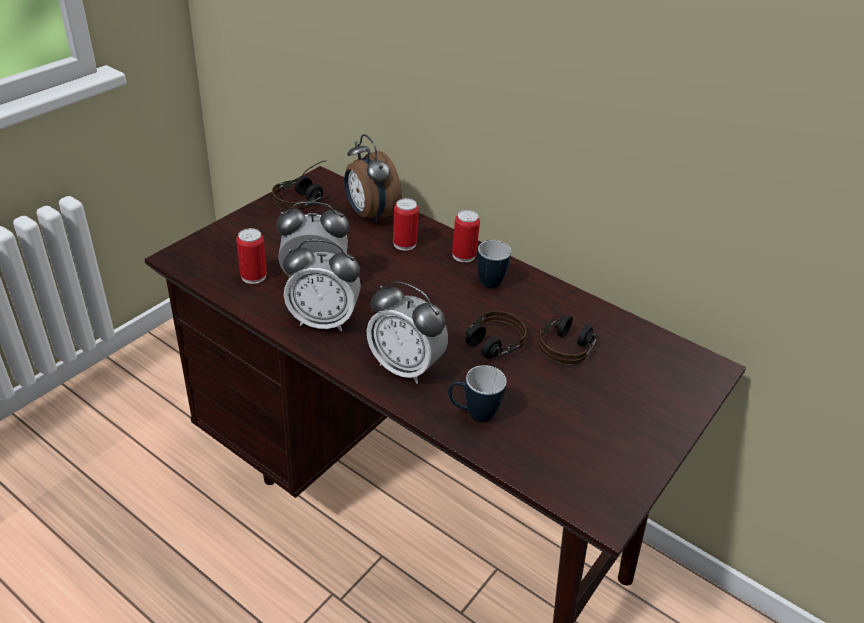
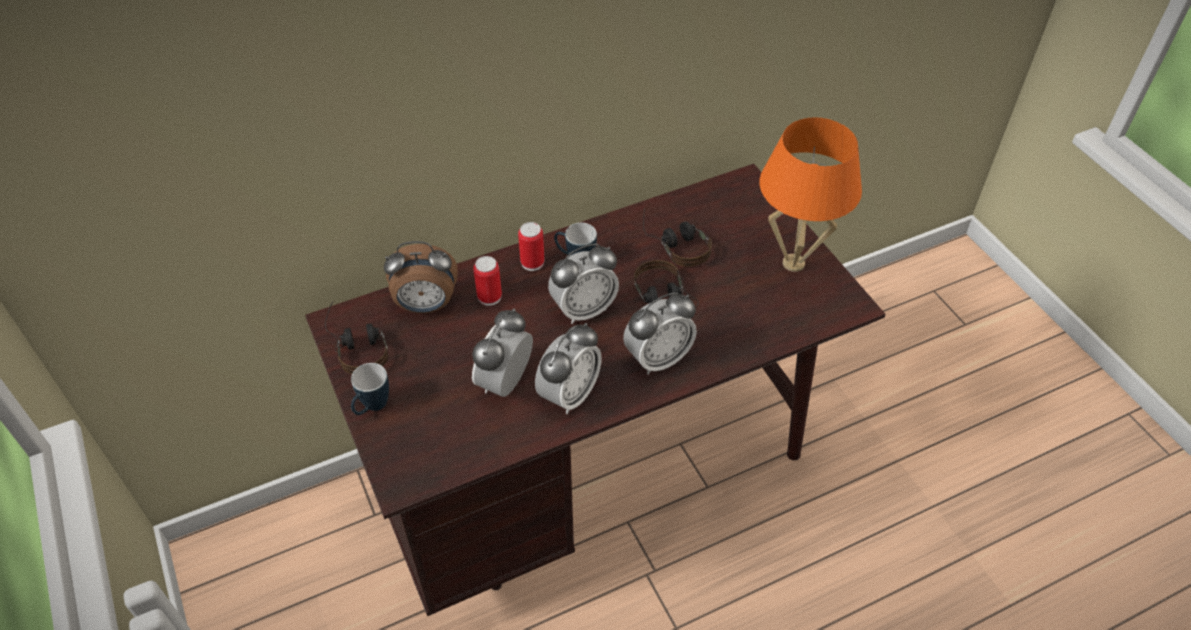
camera: 60 degrees left, 10 degrees up
can [237,228,267,284] -> none
mug [448,365,507,422] -> mug moved to [351,363,389,415]
none -> alarm clock [548,244,619,324]
none -> orange table lamp [759,117,862,272]

